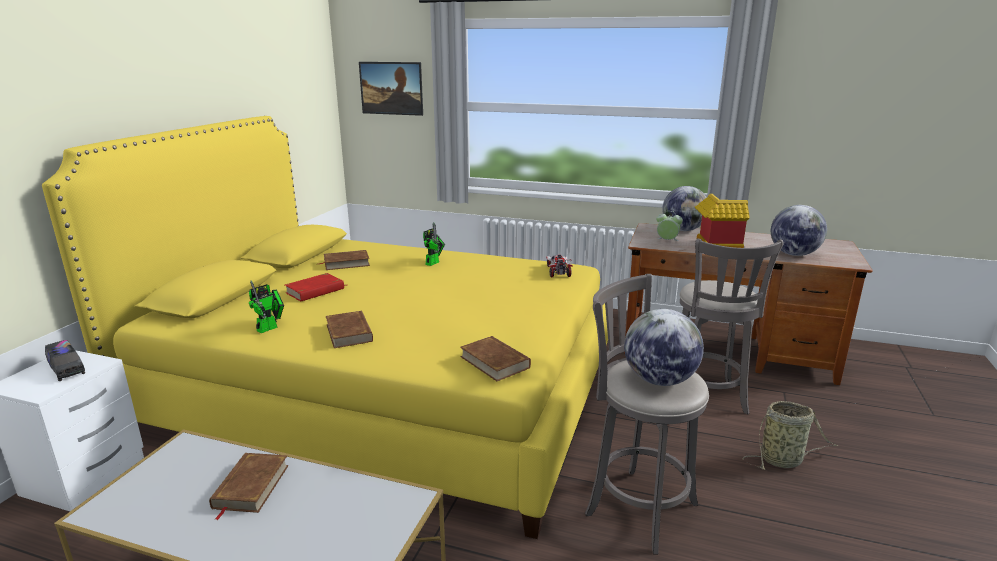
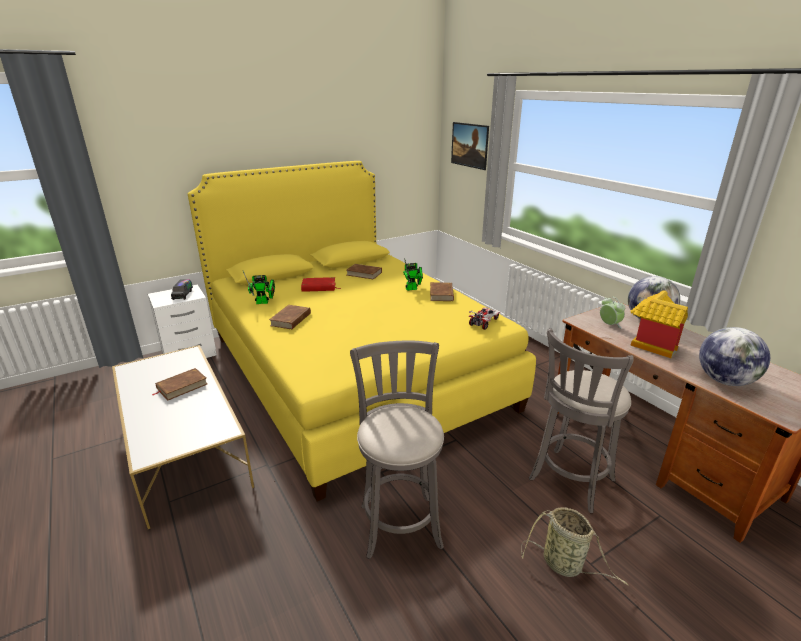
camera: 40 degrees right, 5 degrees up
brown book [460,336,531,381] -> brown book moved to [430,282,454,301]
globe [624,309,704,386] -> none

